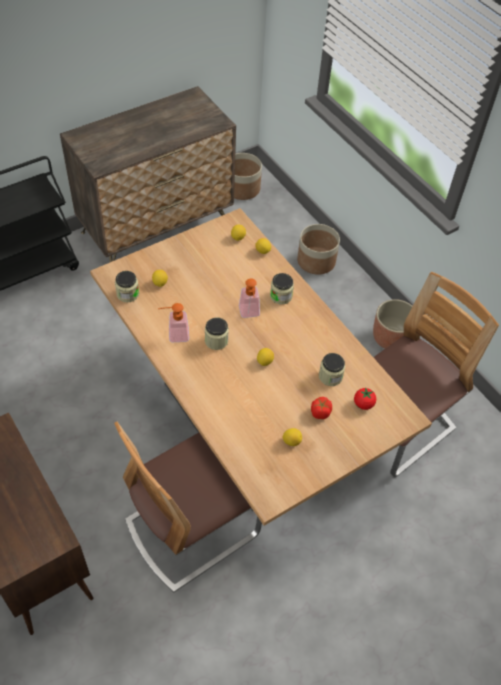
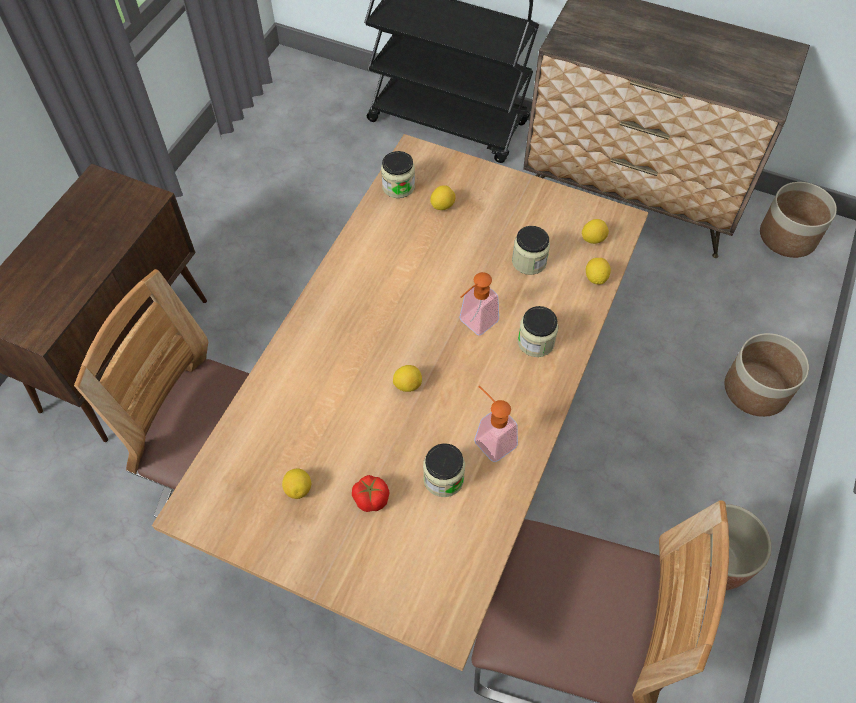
camera: 60 degrees right, 5 degrees up
soap dispenser [158,303,189,342] -> soap dispenser moved to [474,386,518,462]
jar [205,318,229,350] -> jar moved to [512,226,550,275]
tomato [354,387,376,410] -> none

